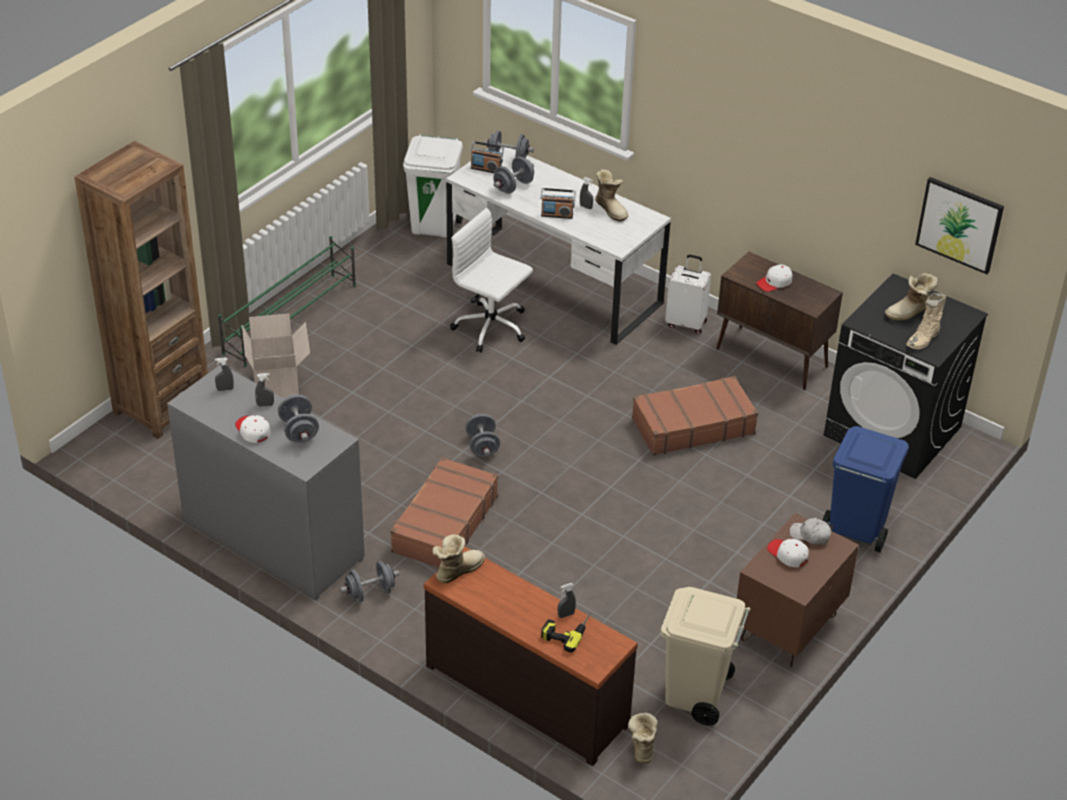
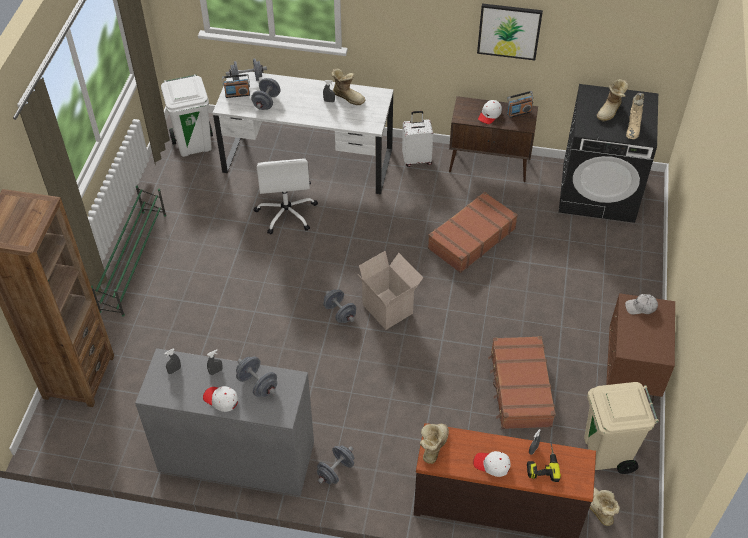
camera: 25 degrees left, 10 degrees up
cardboard box [242,313,310,399] -> cardboard box moved to [358,251,423,330]
brown suitcase [390,457,498,568] -> brown suitcase moved to [488,336,556,429]
white office chair [450,208,533,352] -> white office chair turned 105 degrees counterclockwise [254,158,318,234]
radio [540,188,575,219] -> radio moved to [507,91,533,118]
white cap [767,539,809,567] -> white cap moved to [473,451,511,477]
blue trash can [822,426,909,552] -> none
picture [915,177,1004,274] -> picture moved to [477,3,543,60]

